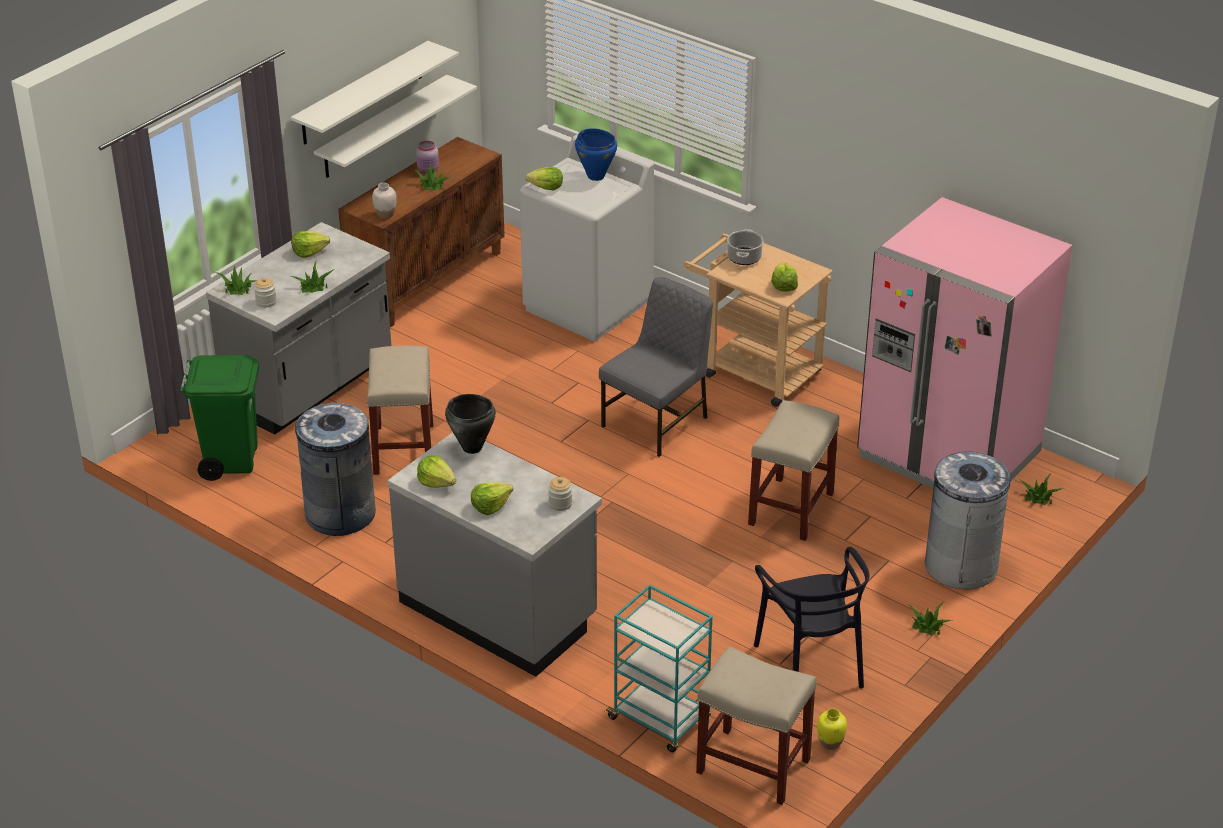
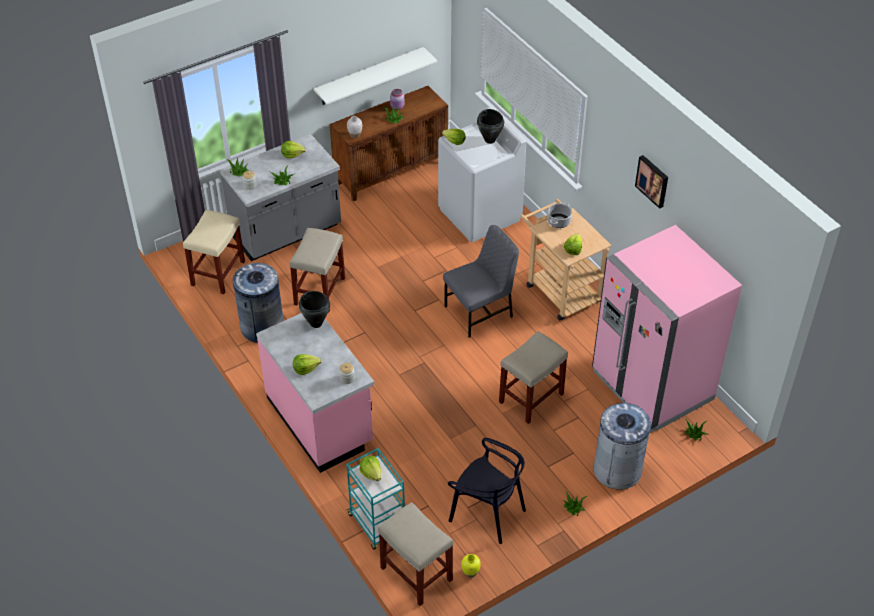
camera: 20 degrees right, 10 degrees up
green trash can [180,355,259,481] -> beige stool [183,210,245,294]
white shelf [291,41,459,145] -> none
grey counter [388,432,602,677] -> pink counter [256,313,374,473]
lettuce [417,455,456,488] -> lettuce moved to [359,456,381,481]
blue cooking pot [575,128,617,181] -> black cooking pot [477,109,504,144]
black chair [754,547,869,689] -> black chair turned 60 degrees counterclockwise [448,438,526,544]
none -> picture [635,155,668,209]

